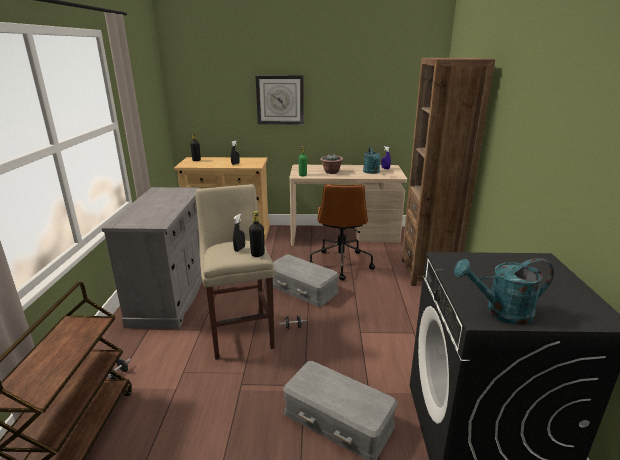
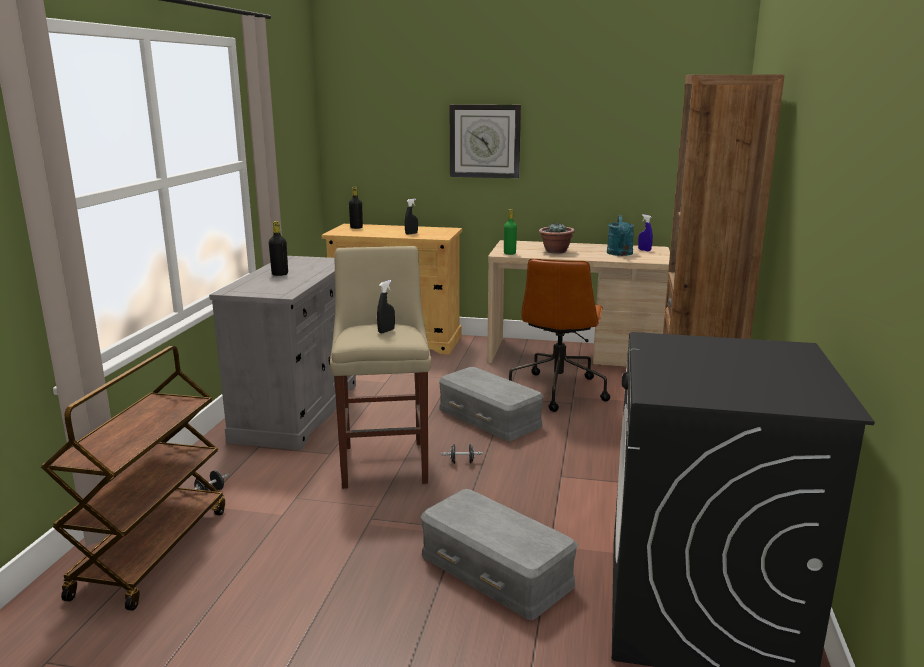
camera: 10 degrees right, 5 degrees down
black bottle [249,211,265,257] -> black bottle moved to [269,221,288,276]
turquoise watering can [454,258,554,325] -> none

